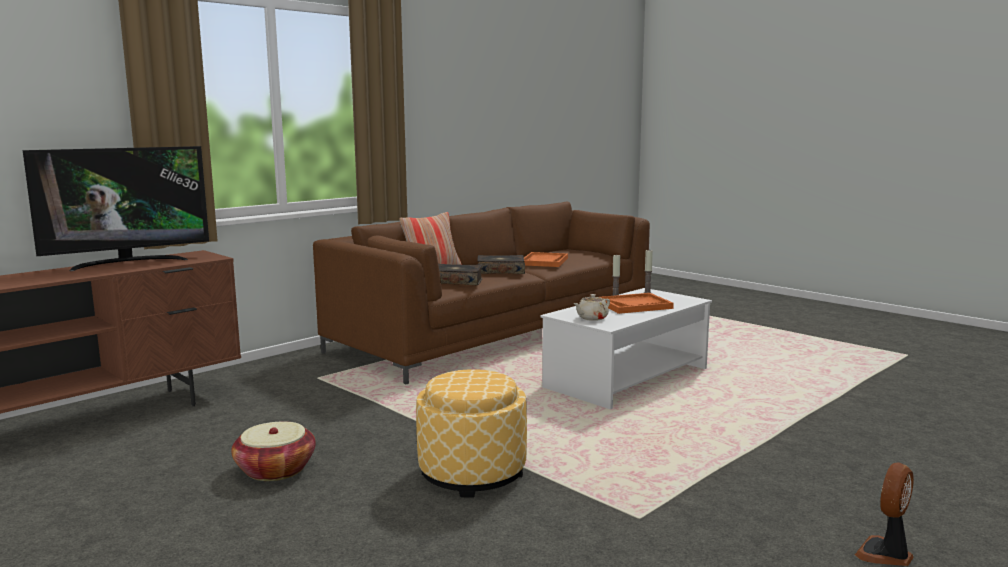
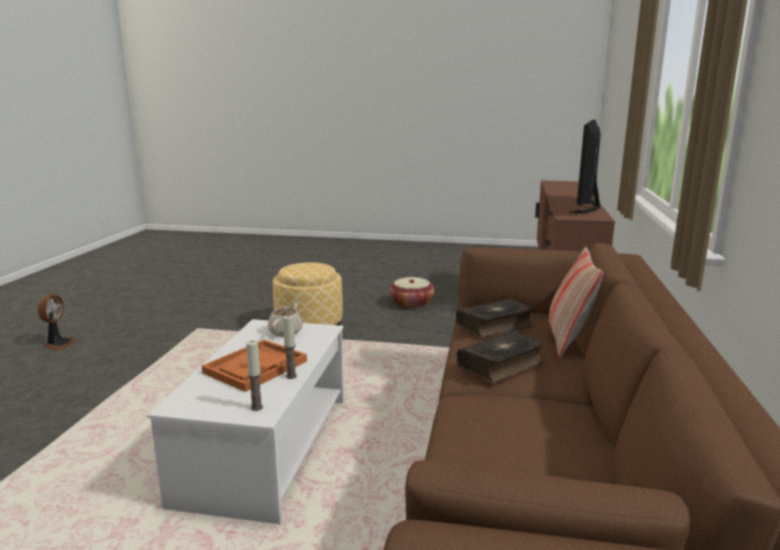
camera: 145 degrees right, 5 degrees up
orange tray [524,252,568,267] -> none

